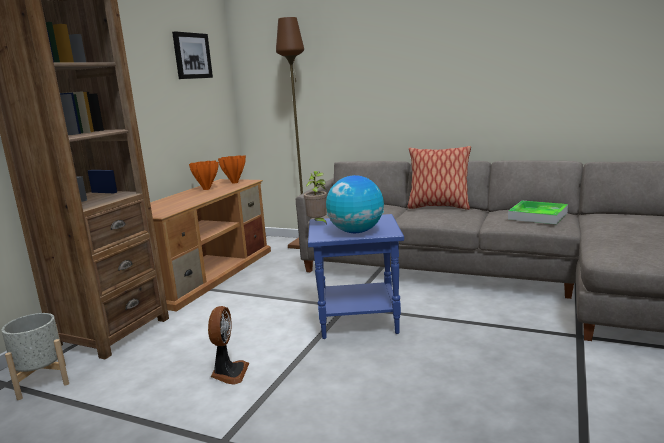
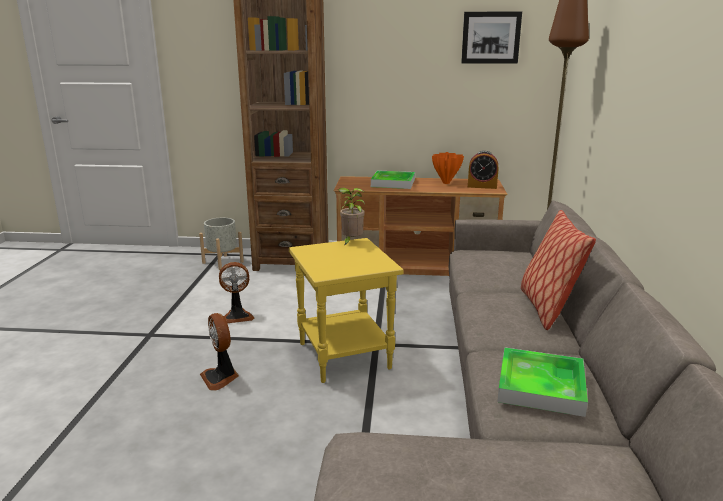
camera: 70 degrees right, 5 degrees up
orange vase [218,155,246,184] -> alarm clock [468,151,499,189]
blue side table [308,214,404,339] -> yellow side table [289,238,404,383]
globe [326,175,384,233] -> none
none -> fan [200,313,239,390]
none -> tray [371,170,415,189]

